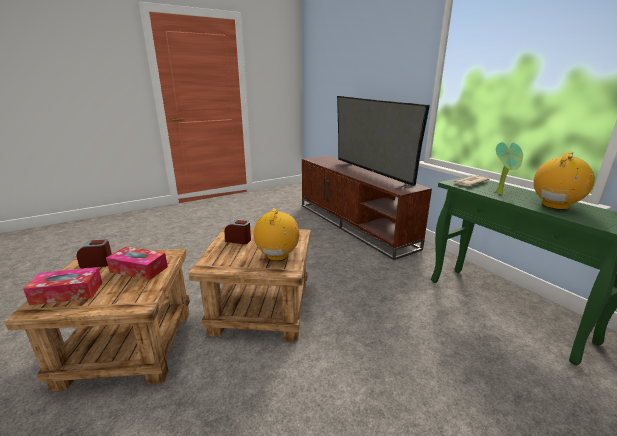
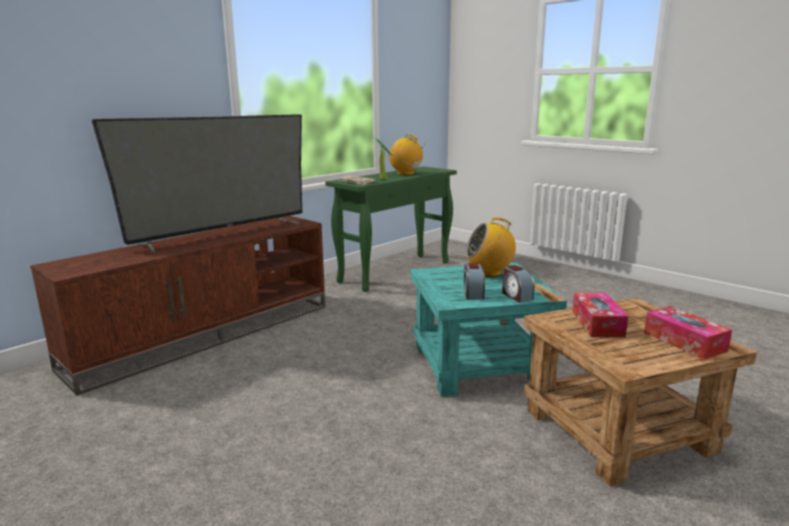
camera: 105 degrees left, 5 degrees down
alarm clock [77,240,112,268] -> alarm clock moved to [502,265,534,303]
brown side table [189,227,311,341] -> turquoise side table [410,262,567,397]

